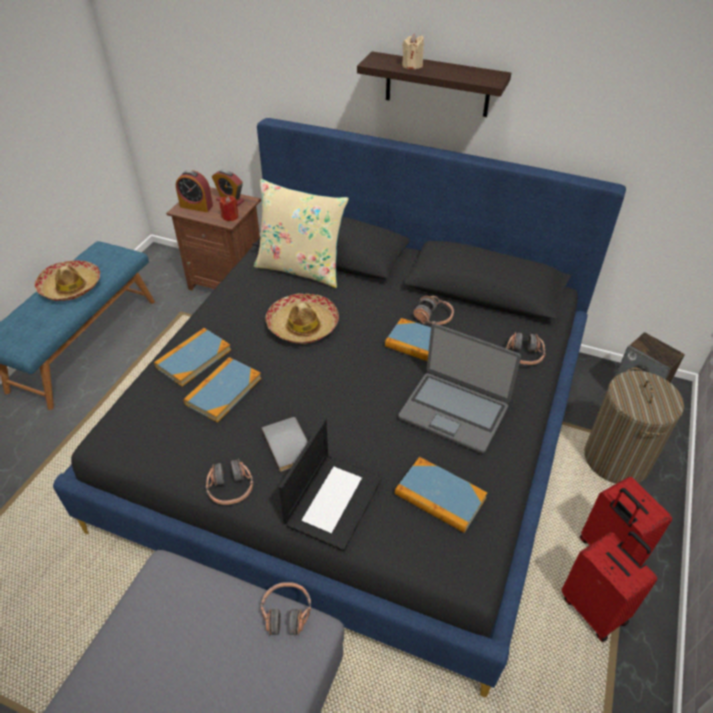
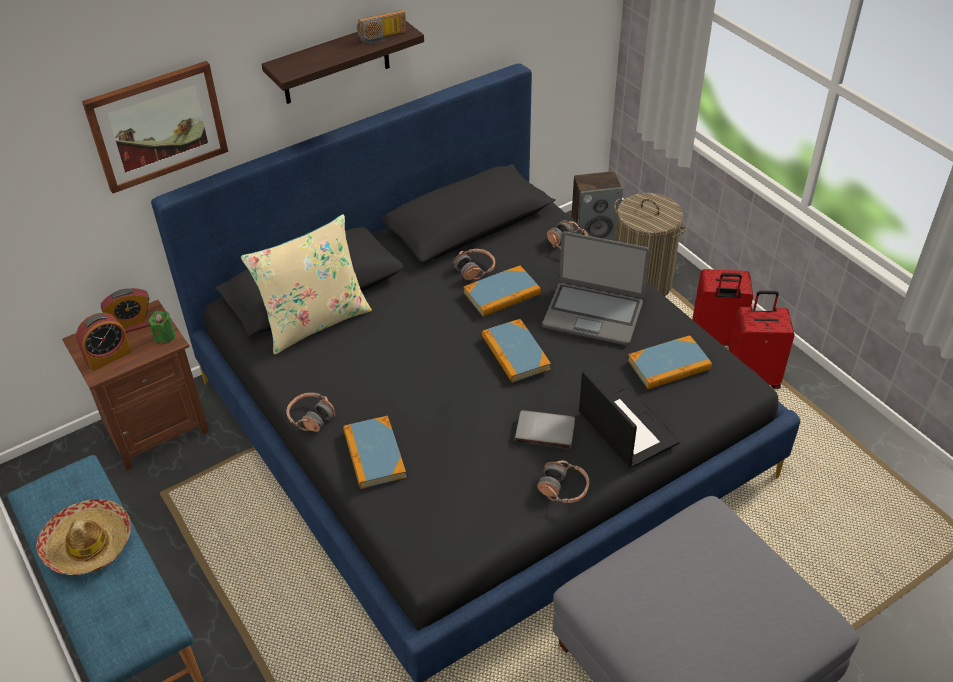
camera: 55 degrees left, 0 degrees up
book [183,357,262,422] -> book moved to [482,319,551,383]
red candle [219,196,238,221] -> green candle [148,311,176,344]
headphones [261,582,311,636] -> headphones moved to [286,393,335,432]
hat [265,293,339,344] -> none
laptop [398,323,521,454] -> laptop turned 45 degrees clockwise [543,231,650,345]
beige candle [402,34,424,69] -> none
none -> picture [82,61,228,194]
none -> radio [357,10,406,44]

